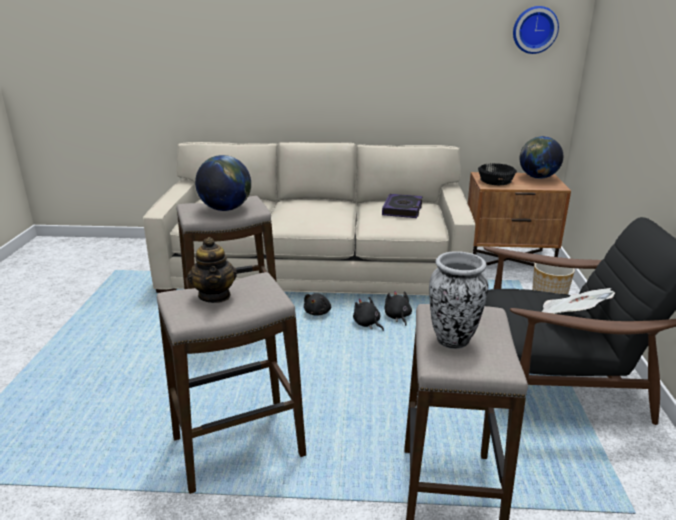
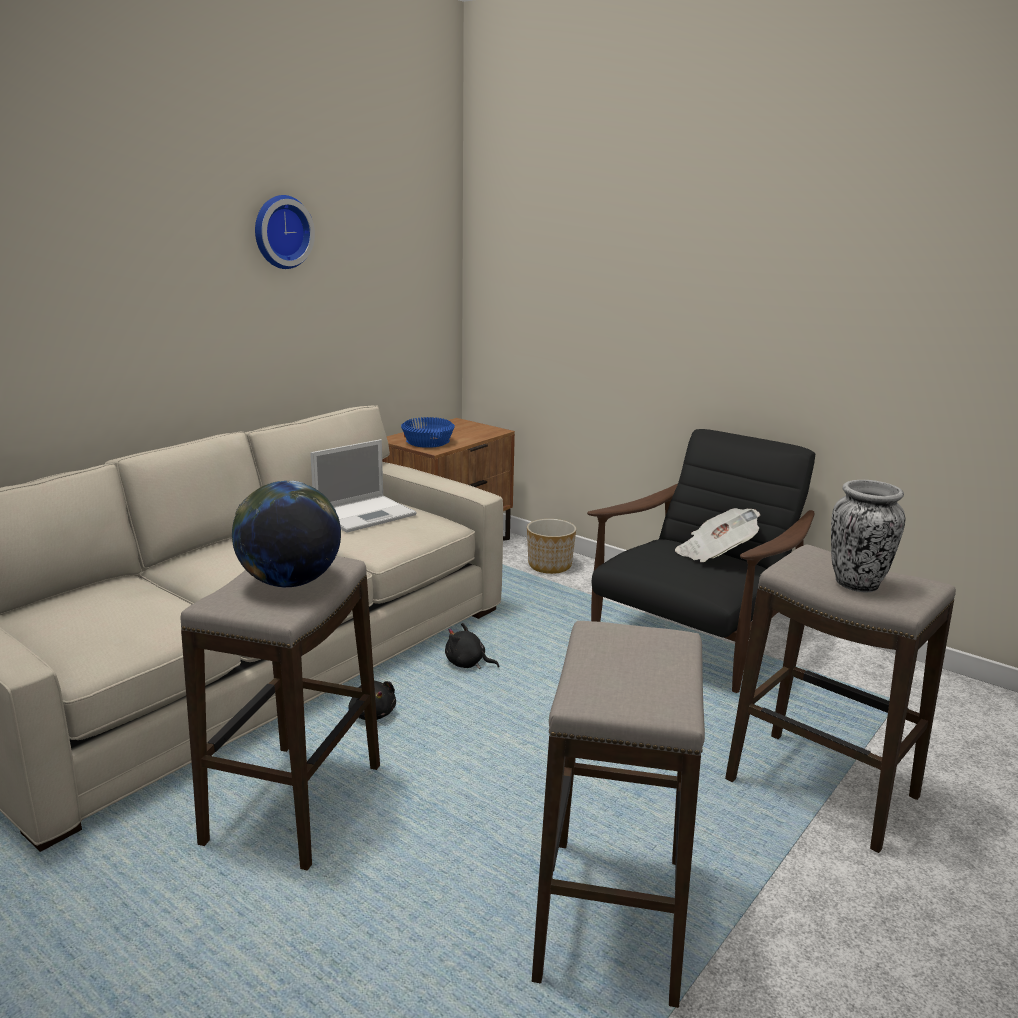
camera: 55 degrees left, 5 degrees down
teapot [188,237,237,303] -> none
black plush toy [353,297,384,331] -> none
book [382,194,423,218] -> laptop [310,439,417,533]
black bowl [478,163,517,185] -> blue bowl [401,417,455,448]
wall clock [513,6,559,54] -> wall clock moved to [255,195,315,269]
globe [519,136,563,179] -> none

